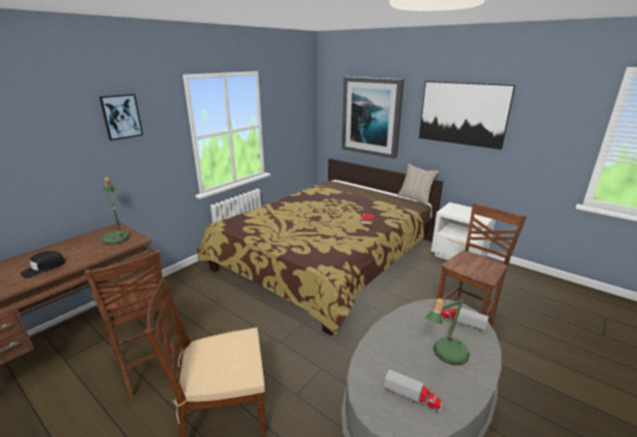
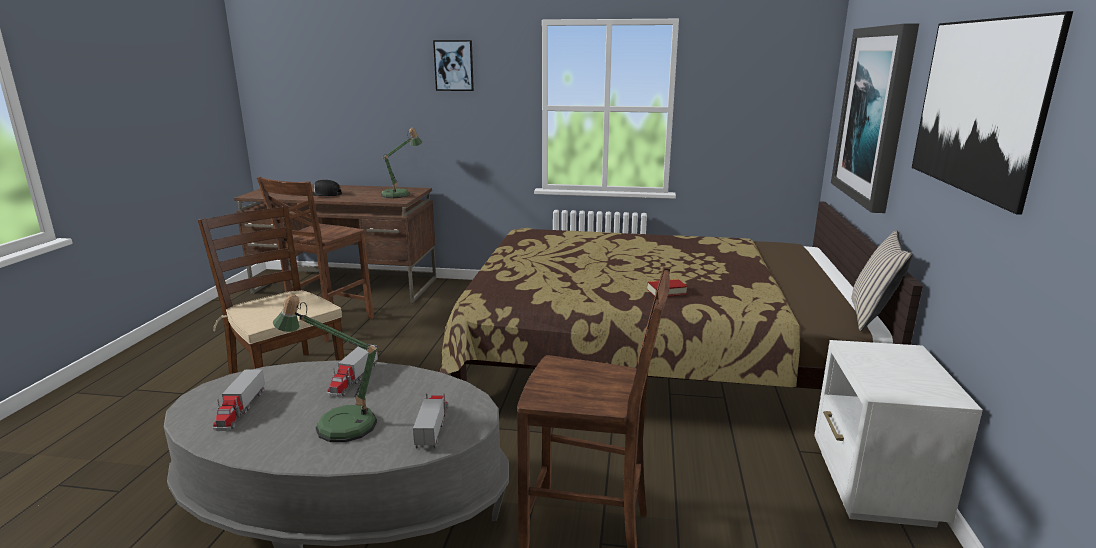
camera: 60 degrees right, 5 degrees down
none -> toy truck [327,344,378,397]

